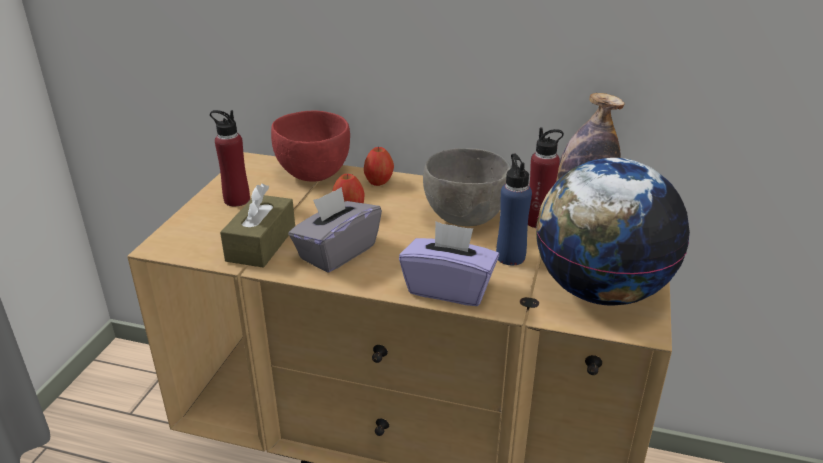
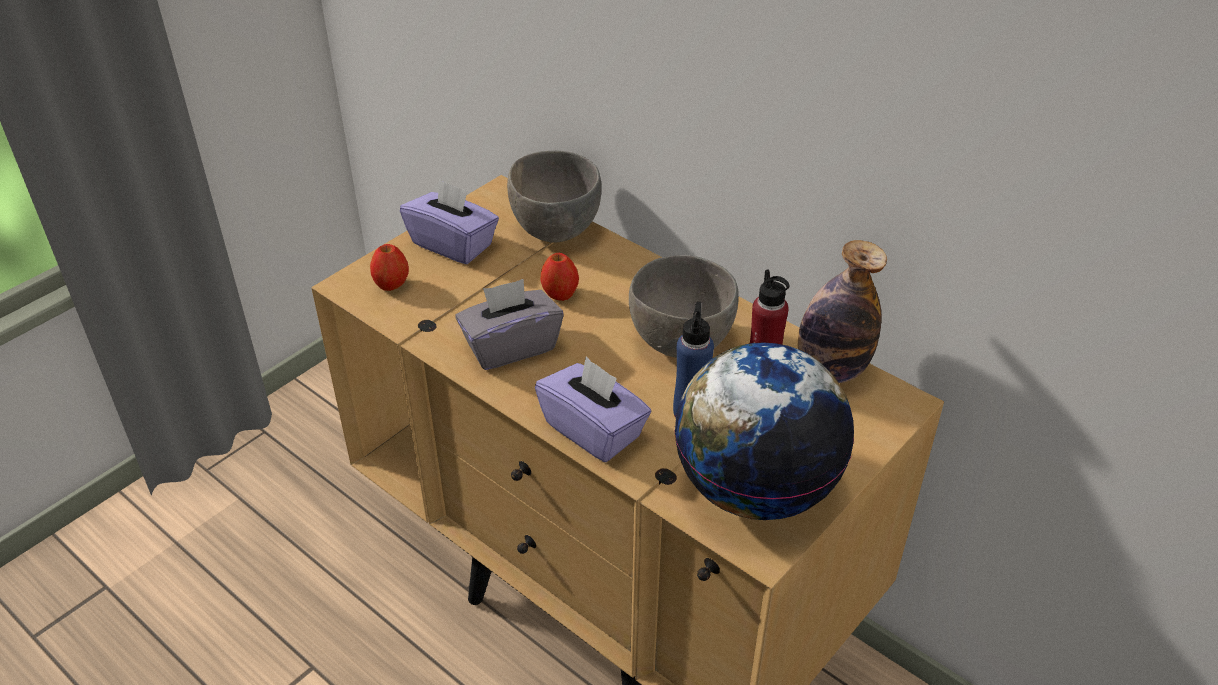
camera: 25 degrees right, 10 degrees up
red bottle [210,110,250,206] -> purple tissue box [400,179,499,264]
brown tissue box [220,183,295,268] -> none
red bowl [271,111,350,182] -> grey bowl [507,151,601,243]
apple [364,147,394,186] -> apple moved to [370,244,409,291]

